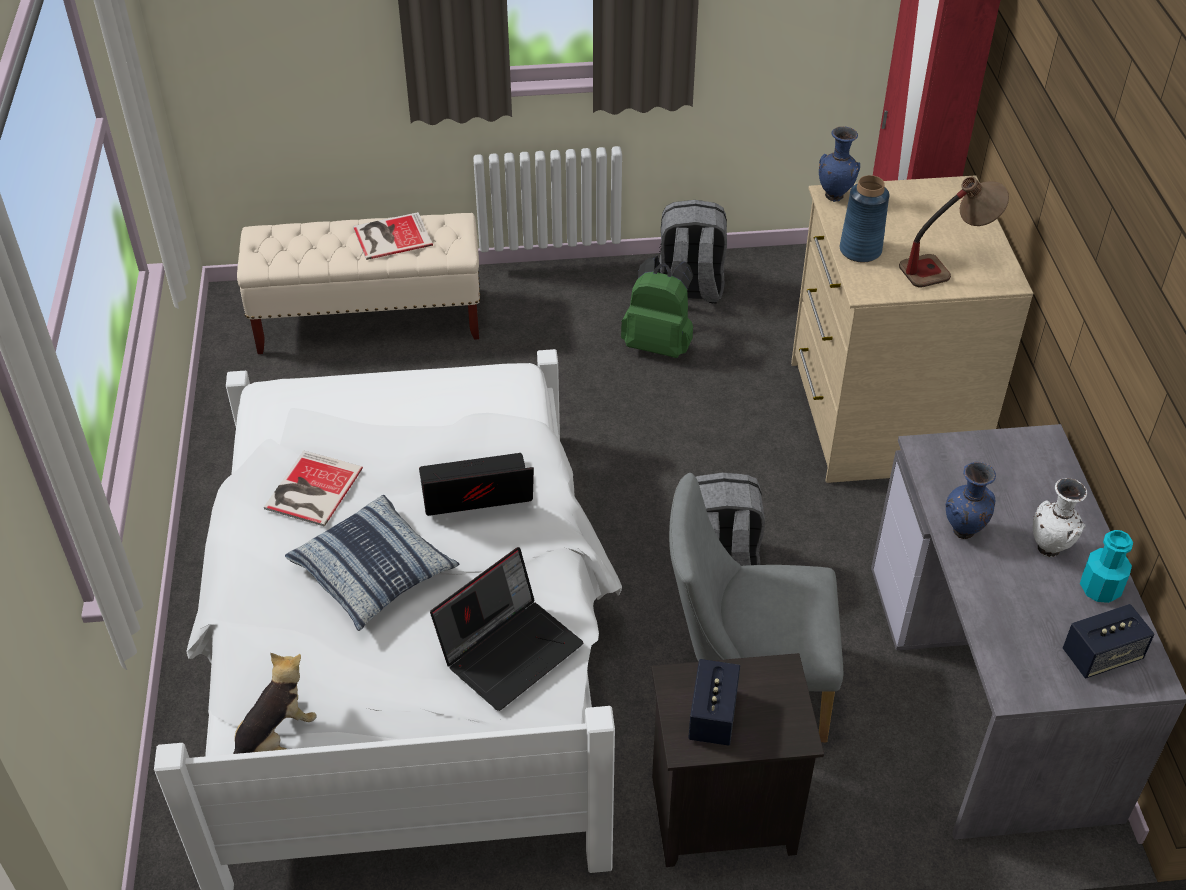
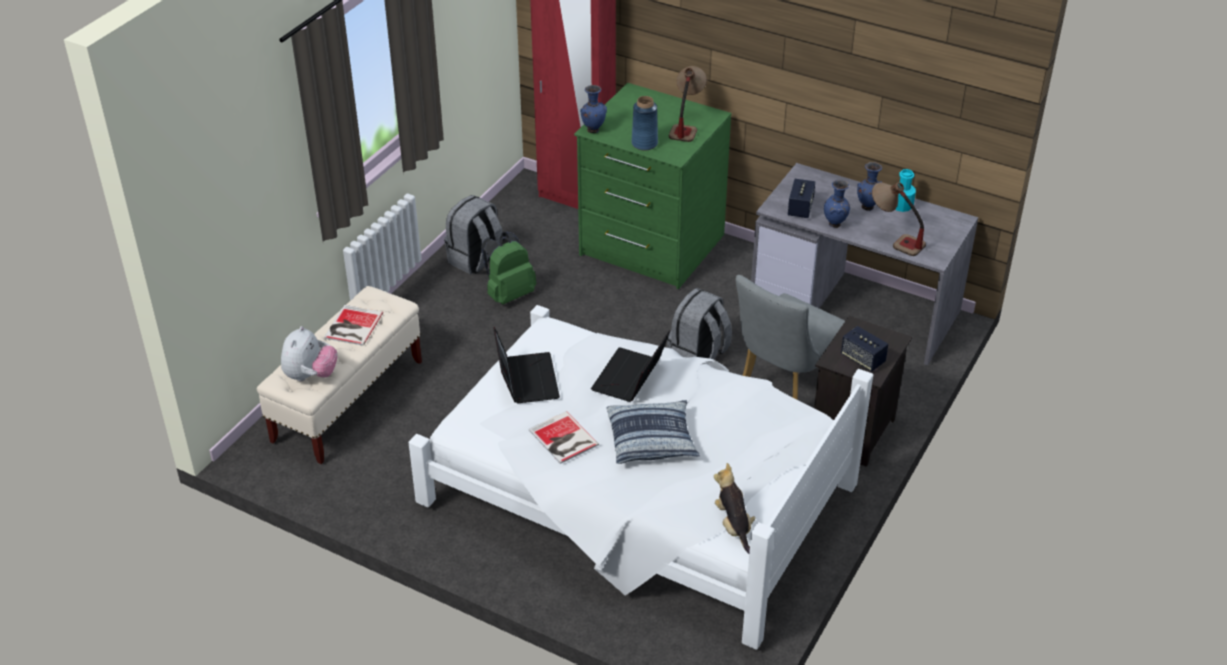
camera: 55 degrees left, 5 degrees down
laptop [430,547,583,711] -> laptop moved to [493,327,560,403]
beige dresser [791,175,1033,483] -> green dresser [574,83,732,289]
white vase [1033,478,1087,557] -> blue vase [857,162,883,211]
speaker [1063,604,1154,678] -> speaker moved to [788,179,815,218]
none -> plush toy [281,326,338,381]
none -> table lamp [872,182,926,256]

